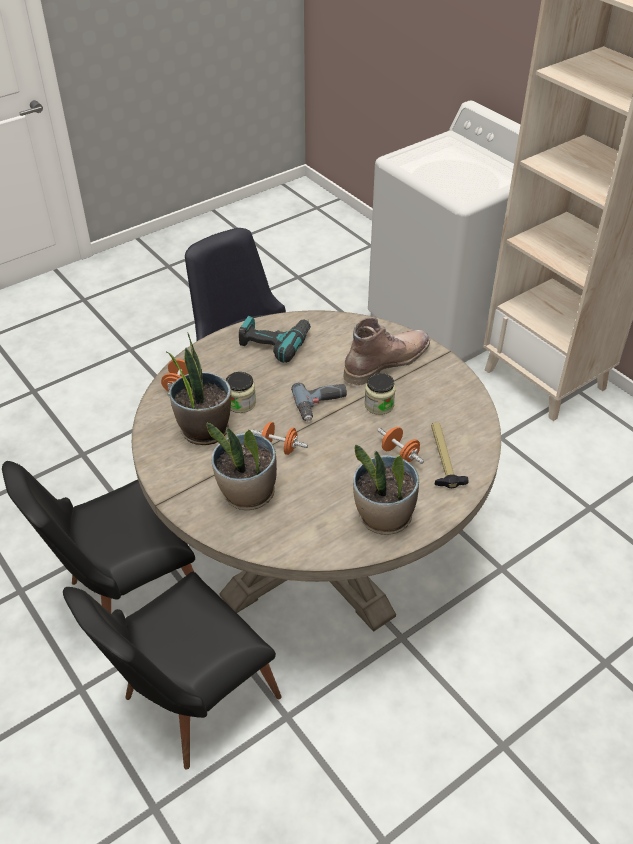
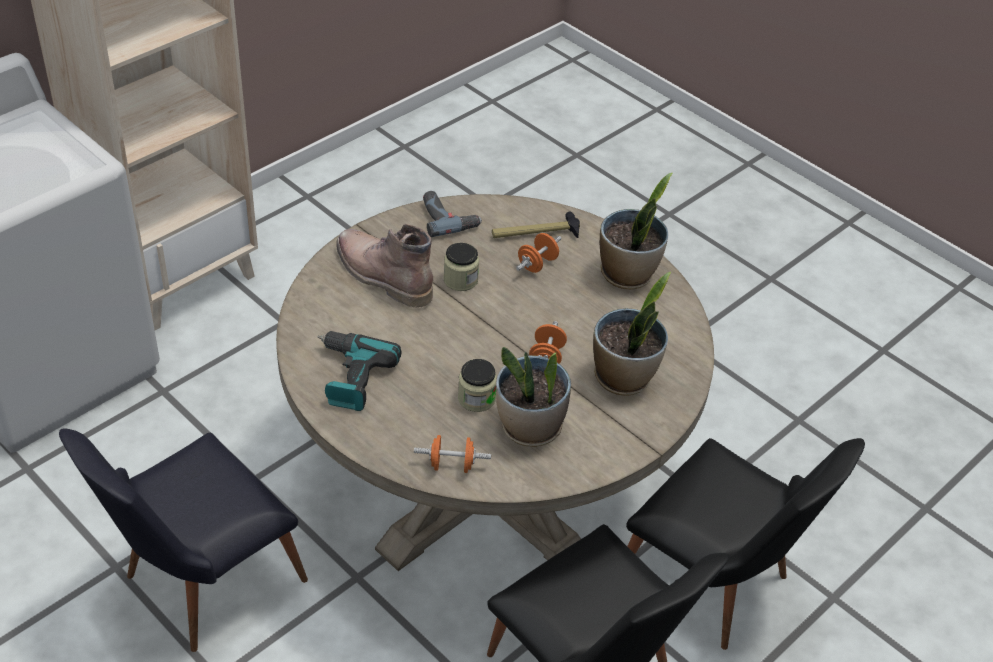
camera: 100 degrees left, 0 degrees up
power drill [291,382,347,421] -> power drill moved to [423,191,482,237]

